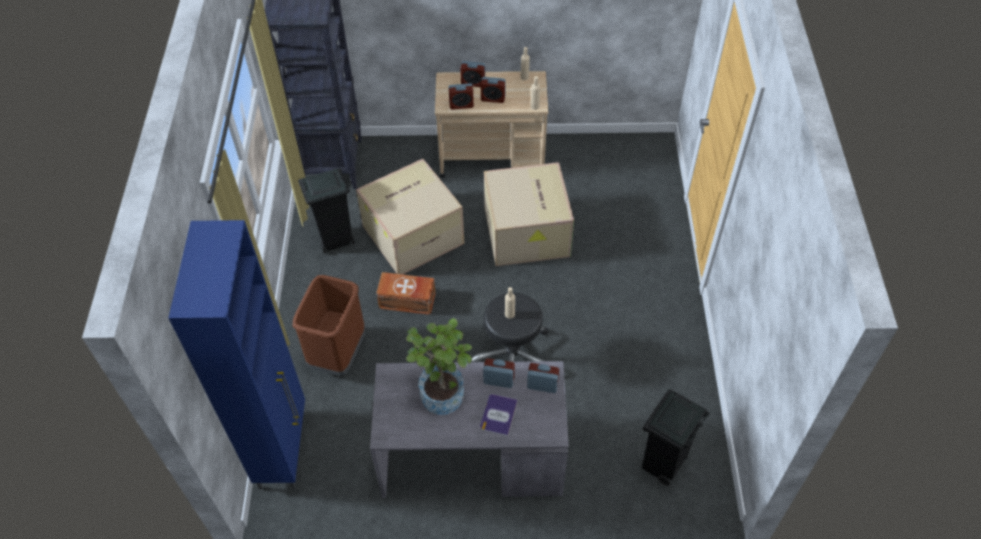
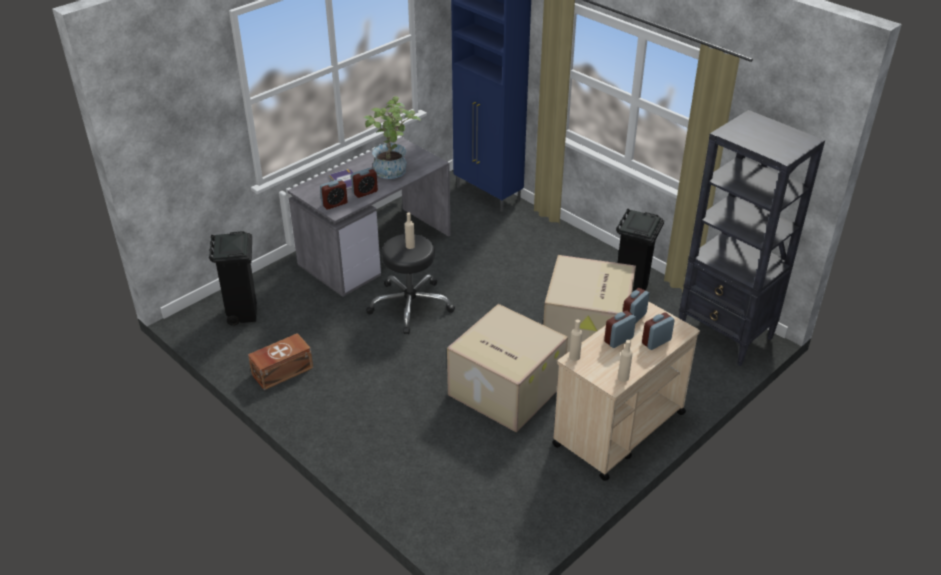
camera: 135 degrees right, 15 degrees down
brown trash can [293,275,365,376] -> none
brown storage box [376,272,436,315] -> brown storage box moved to [248,333,313,390]

